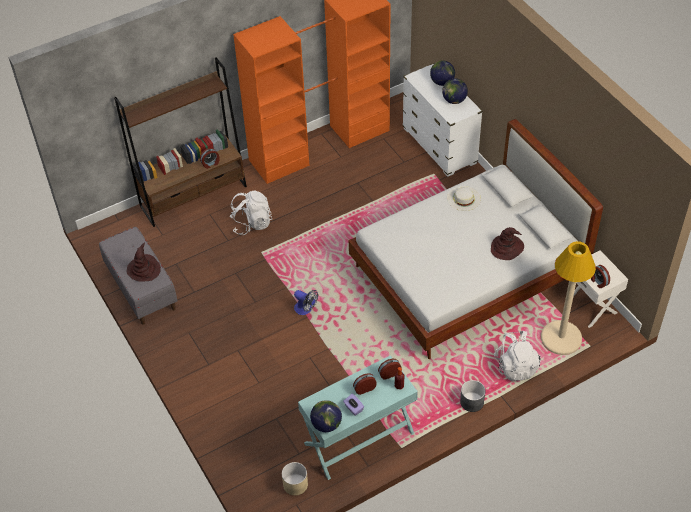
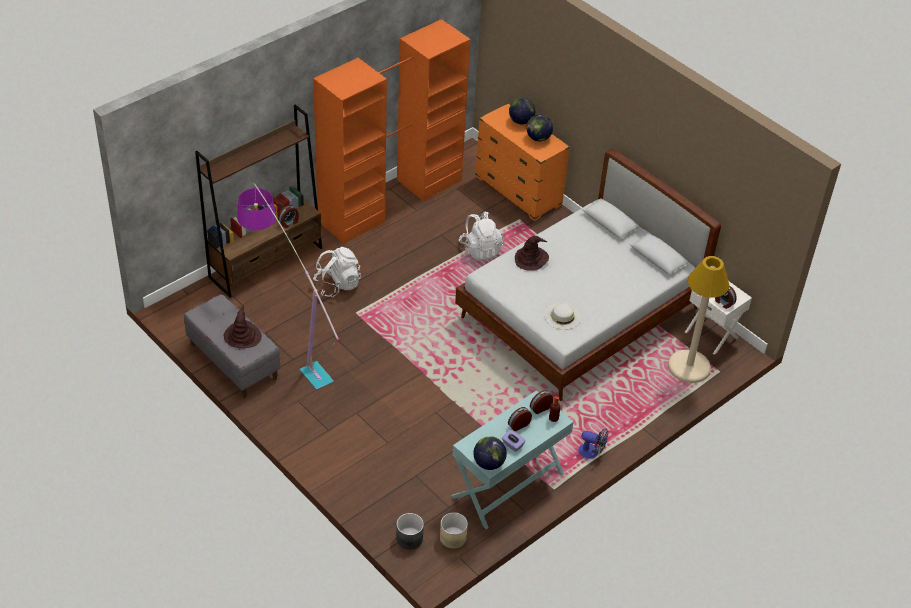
camera: 15 degrees left, 5 degrees down
fan [294,290,318,315] -> fan moved to [578,428,608,459]
white dresser [402,63,483,177] -> orange dresser [475,103,570,221]
white hat [447,186,481,211] -> white hat moved to [544,303,581,330]
grey planter [460,380,486,412] -> grey planter moved to [396,513,424,549]
brown hat [491,227,524,260] -> brown hat moved to [515,236,549,271]
white backpack [494,331,541,381] -> white backpack moved to [459,212,503,261]
none -> floor lamp [237,183,339,390]

